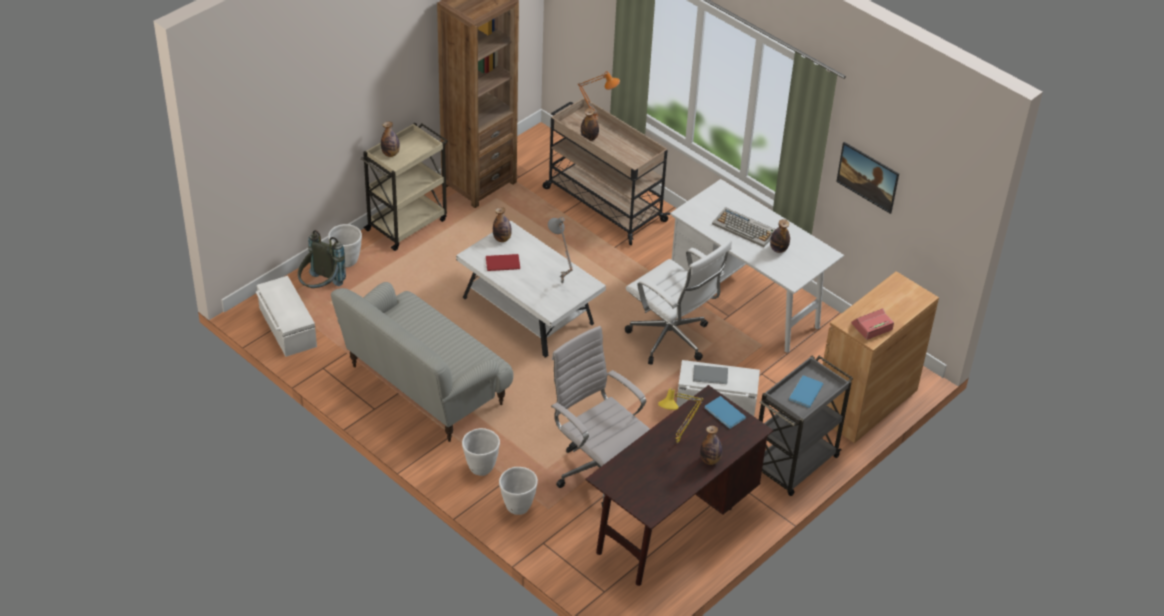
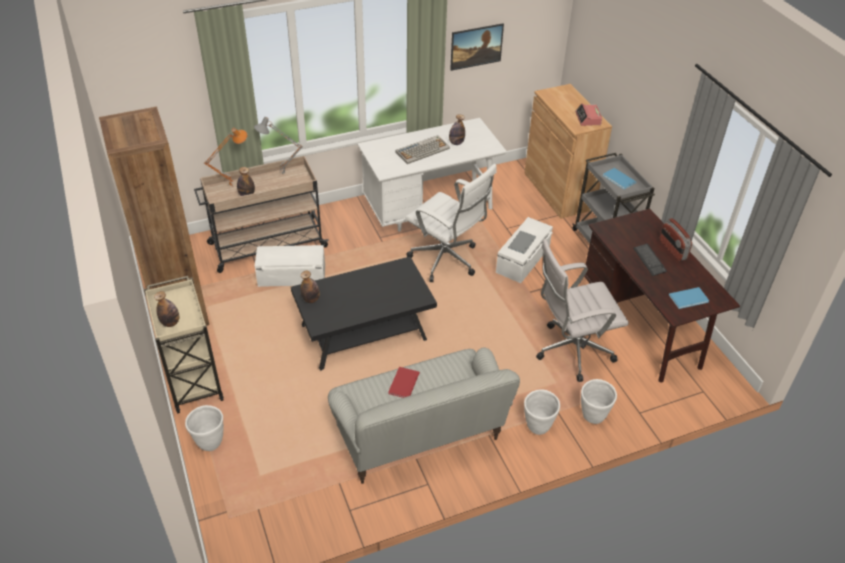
camera: 65 degrees left, 0 degrees up
white storage box [256,276,317,357] -> white storage box moved to [255,245,325,287]
grey backpack [298,230,346,288] -> none
white coffee table [456,221,606,358] -> black coffee table [291,257,437,371]
red book [486,254,520,271] -> red book moved to [388,367,420,398]
grey table lamp [548,217,573,285] -> grey table lamp moved to [254,117,303,175]
white office chair [625,239,731,365] -> white office chair turned 60 degrees clockwise [405,164,497,282]
yellow table lamp [658,388,703,444] -> keyboard [633,244,667,276]
bottle [700,426,722,465] -> radio [660,218,692,261]
blue book [705,396,746,429] -> blue book moved to [669,287,709,309]

